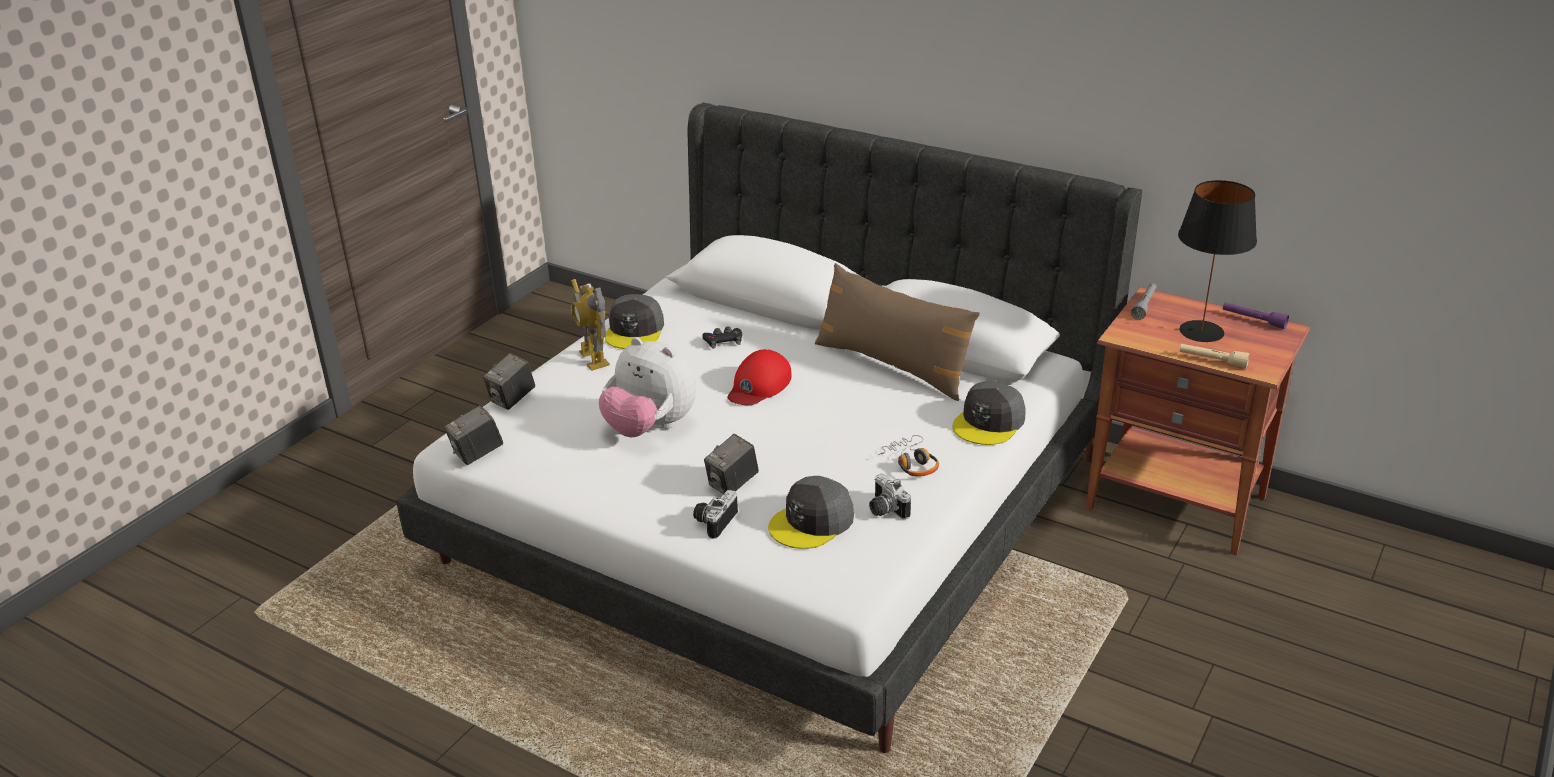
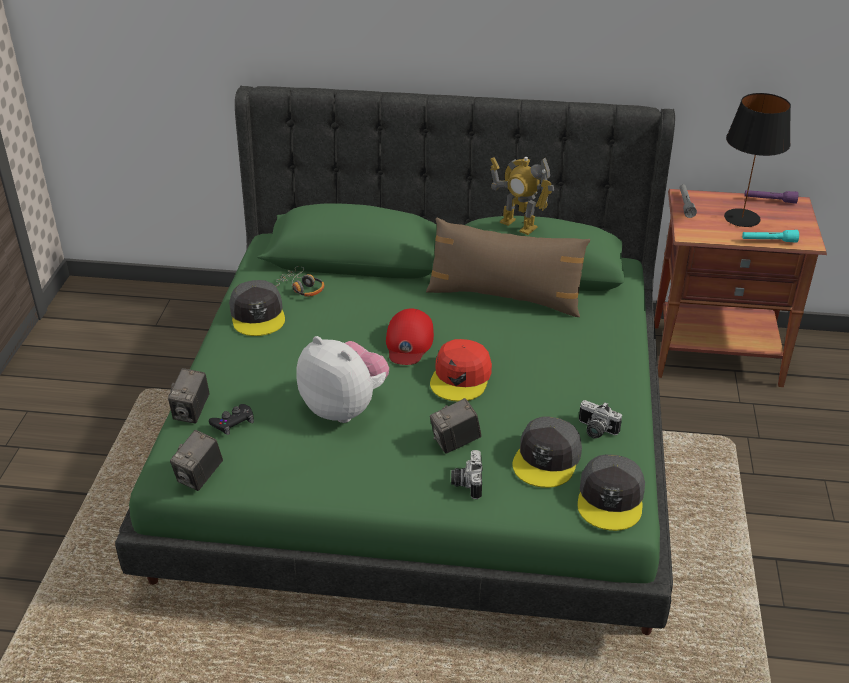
camera: 25 degrees left, 5 degrees up
white bed [396,102,1142,753] -> green bed [115,86,675,635]
toy robot [571,279,610,371] -> toy robot moved to [490,157,554,235]
plush toy [599,337,696,437] -> plush toy turned 150 degrees counterclockwise [296,336,389,423]
black game controller [703,327,742,349] -> black game controller moved to [209,404,254,435]
camera [704,434,759,494] -> camera turned 45 degrees clockwise [430,398,481,454]
headphones [878,435,939,477] -> headphones moved to [276,267,324,297]
grey cap [953,381,1026,445] -> grey cap moved to [577,454,645,531]
beige flashlight [1180,344,1250,368] -> turquoise flashlight [742,230,799,243]
none -> red cap [430,339,492,401]

